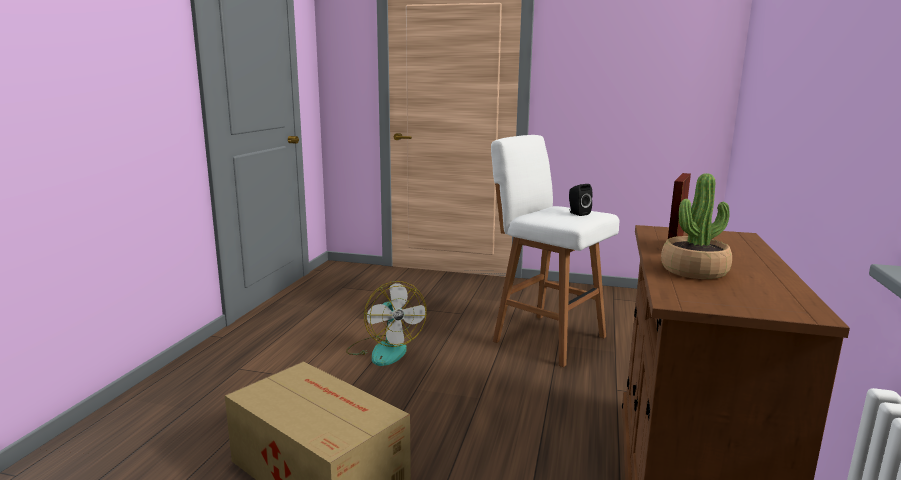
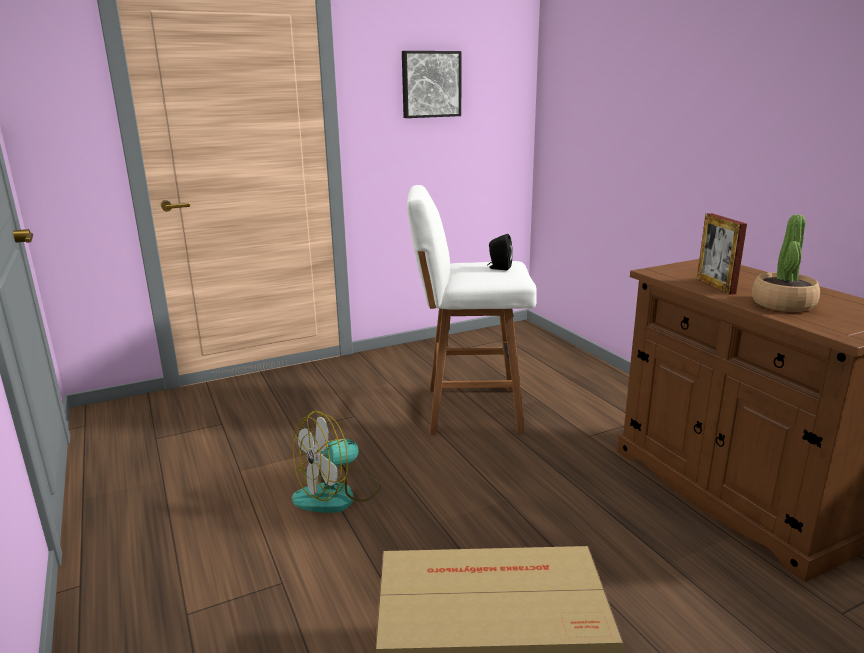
camera: 40 degrees left, 5 degrees up
fan [346,281,427,366] -> fan turned 120 degrees clockwise [292,411,380,513]
none -> picture [402,51,461,118]

